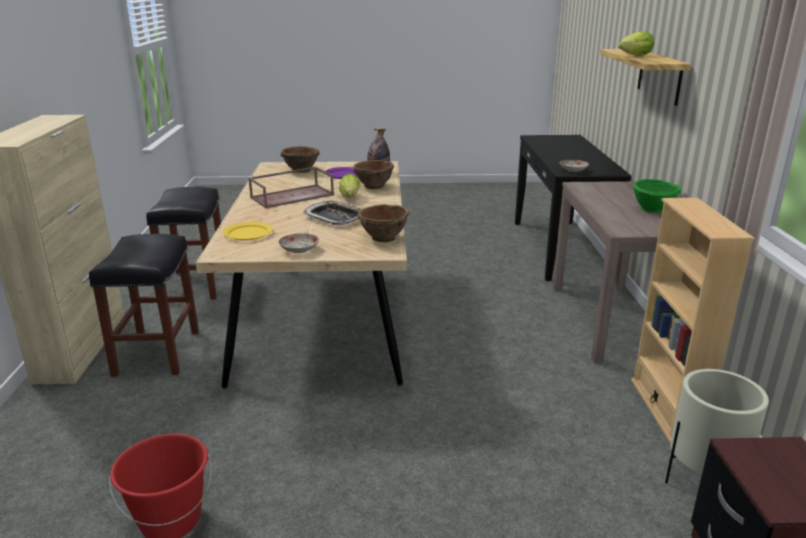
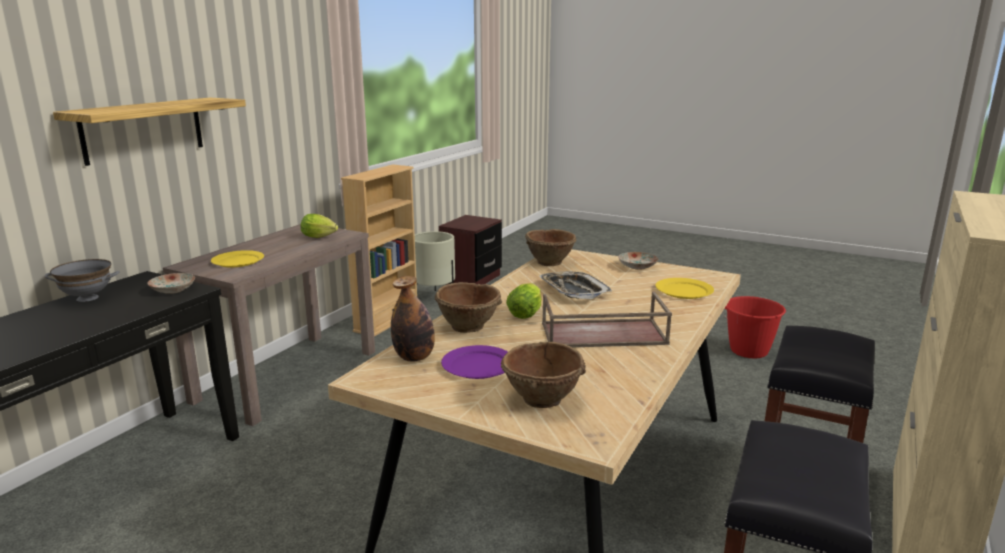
camera: 150 degrees left, 5 degrees down
lettuce [618,31,654,56] -> lettuce moved to [301,214,338,238]
green bowl [633,179,681,213] -> none
none -> grey bowl [45,259,120,302]
none -> yellow plate [211,250,264,267]

